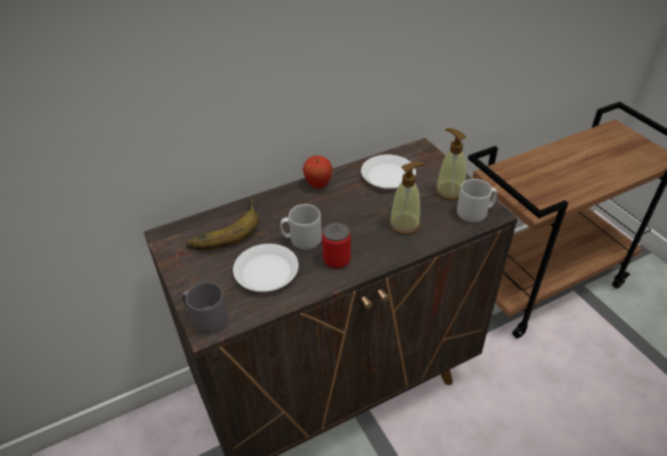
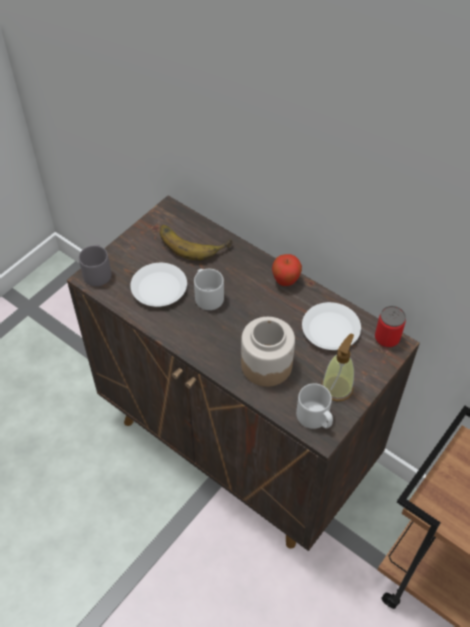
camera: 65 degrees right, 10 degrees up
can [322,221,351,269] -> can moved to [375,306,406,348]
soap dispenser [389,162,426,234] -> jar [241,317,295,387]

